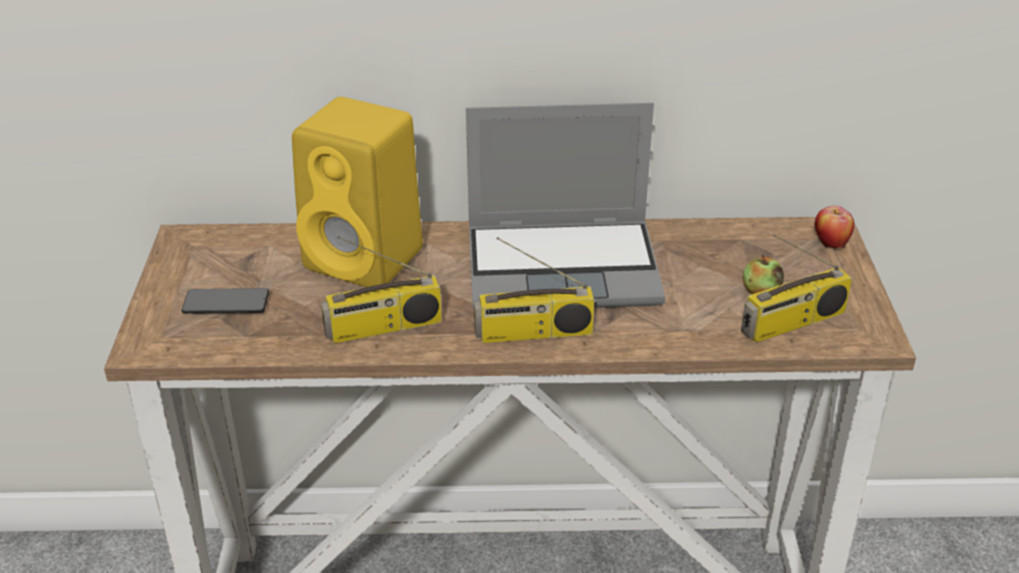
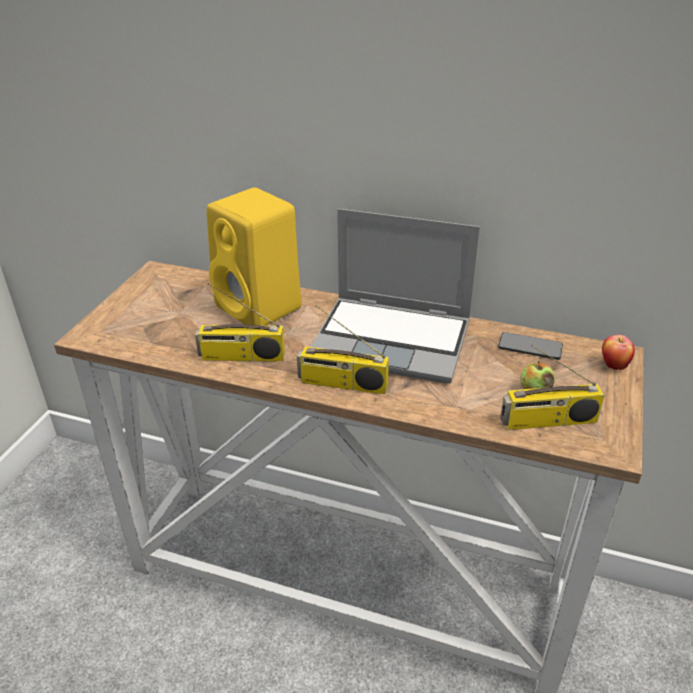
camera: 20 degrees right, 0 degrees up
phone [182,288,269,314] -> phone moved to [498,332,563,360]

